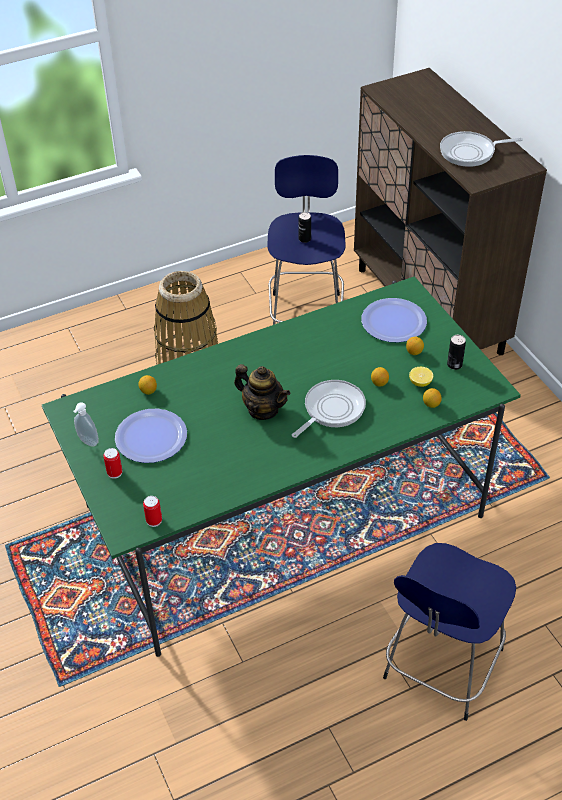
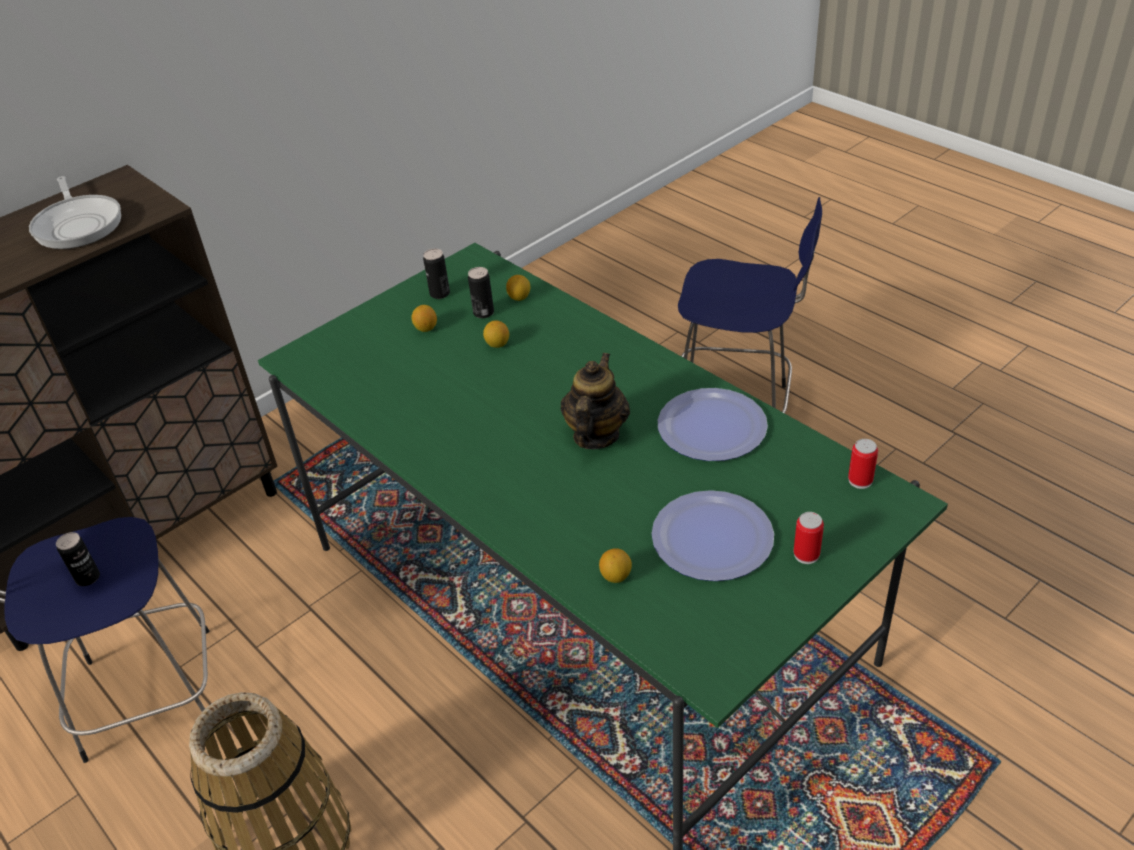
camera: 105 degrees left, 5 degrees down
soap dispenser [73,402,99,447] -> none
frying pan [292,380,366,438] -> none
plate [361,298,427,342] -> plate moved to [658,388,768,461]
lemon [409,367,433,387] -> can [468,267,494,318]

